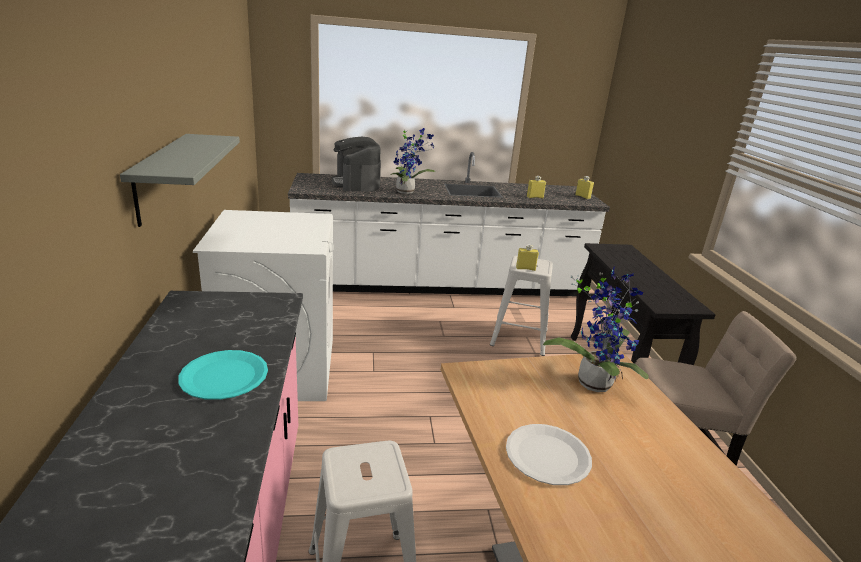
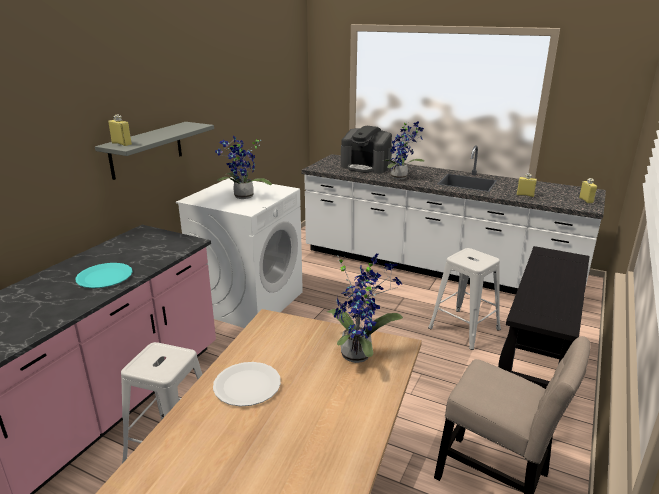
camera: 35 degrees right, 0 degrees up
coffee machine [332,136,381,192] -> coffee machine turned 75 degrees counterclockwise [341,126,392,174]
yellow bottle [516,244,539,271] -> yellow bottle moved to [108,115,132,146]
none -> potted plant [215,136,272,199]

